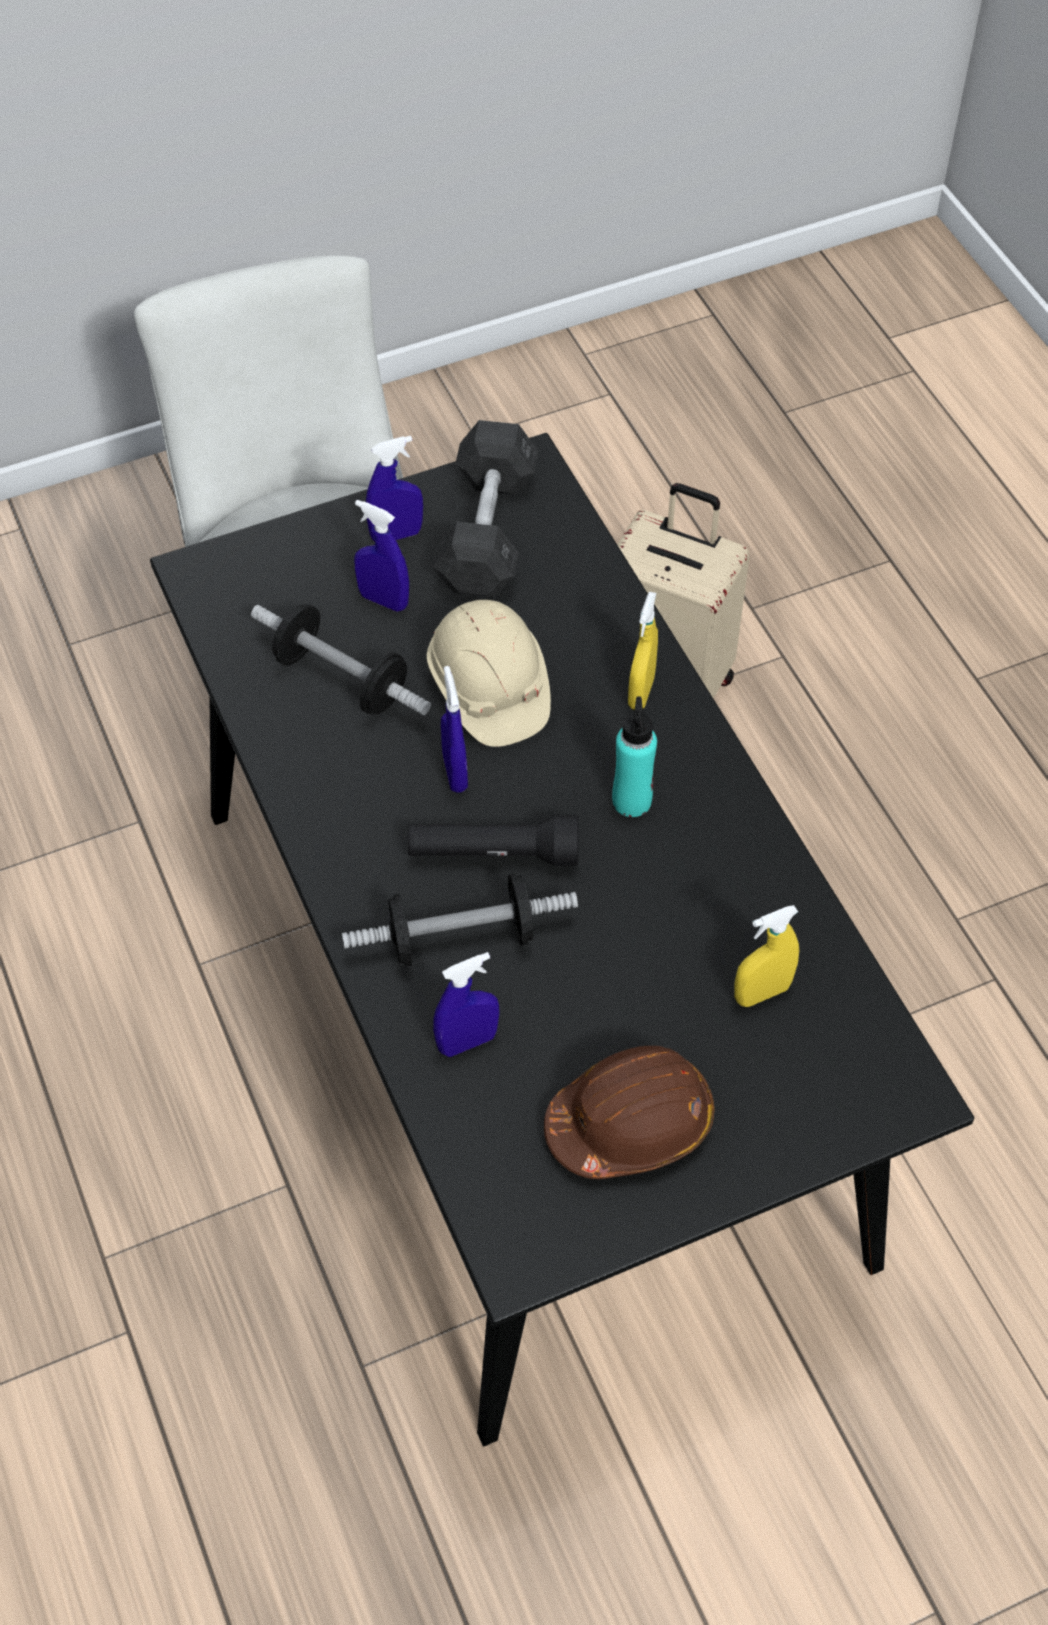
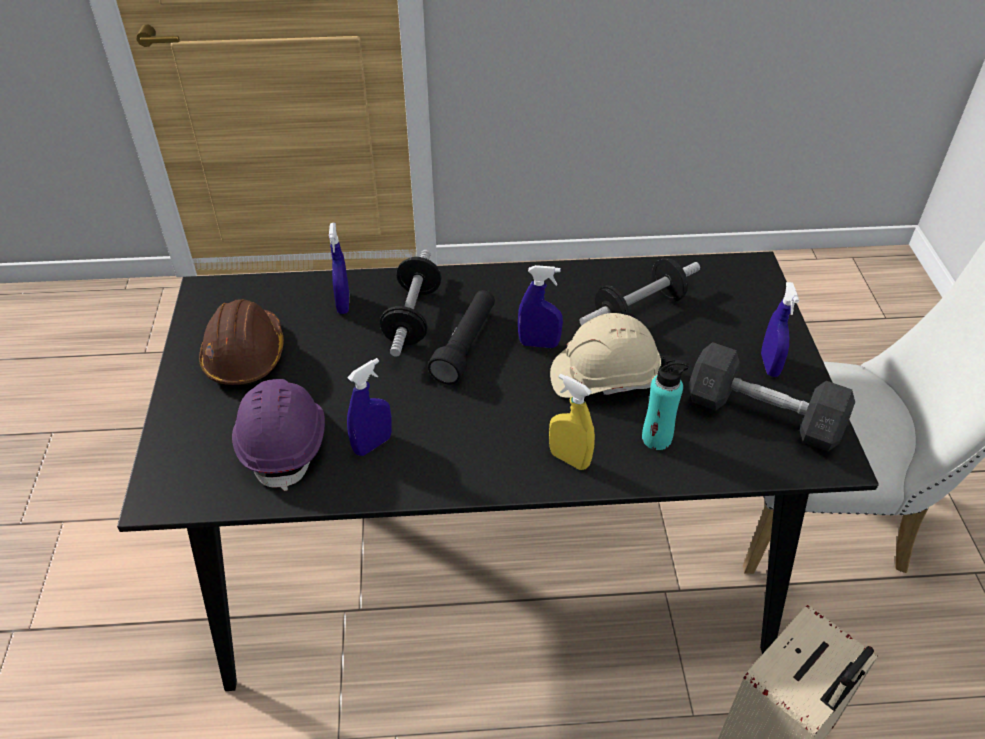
camera: 110 degrees right, 10 degrees down
blue spray bottle [354,500,409,612] -> blue spray bottle moved to [347,358,392,456]
turquoise bottle [612,697,657,817] -> turquoise bottle moved to [642,356,689,450]
yellow spray bottle [734,905,799,1007] -> purple hard hat [232,379,325,491]

